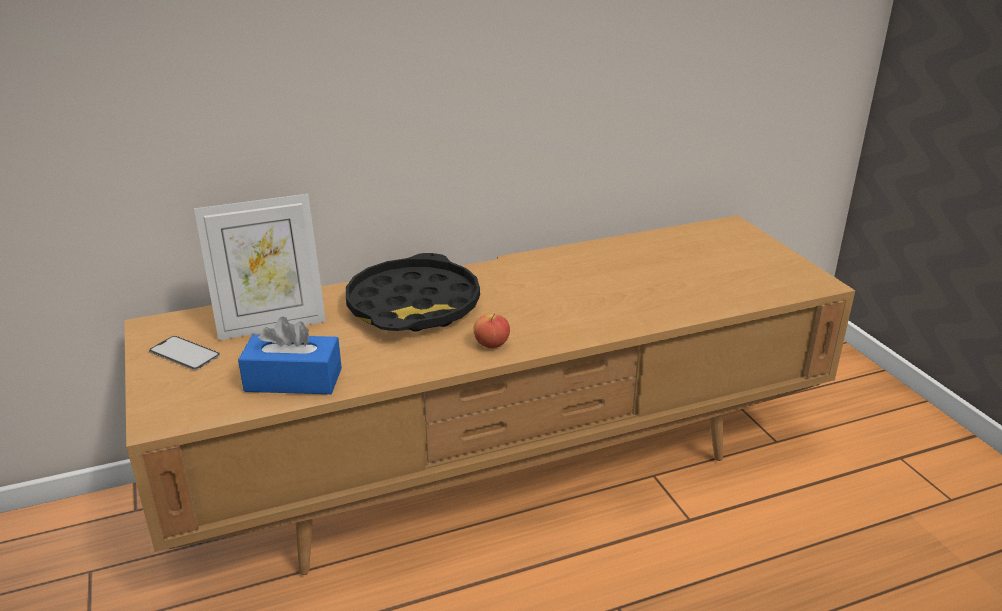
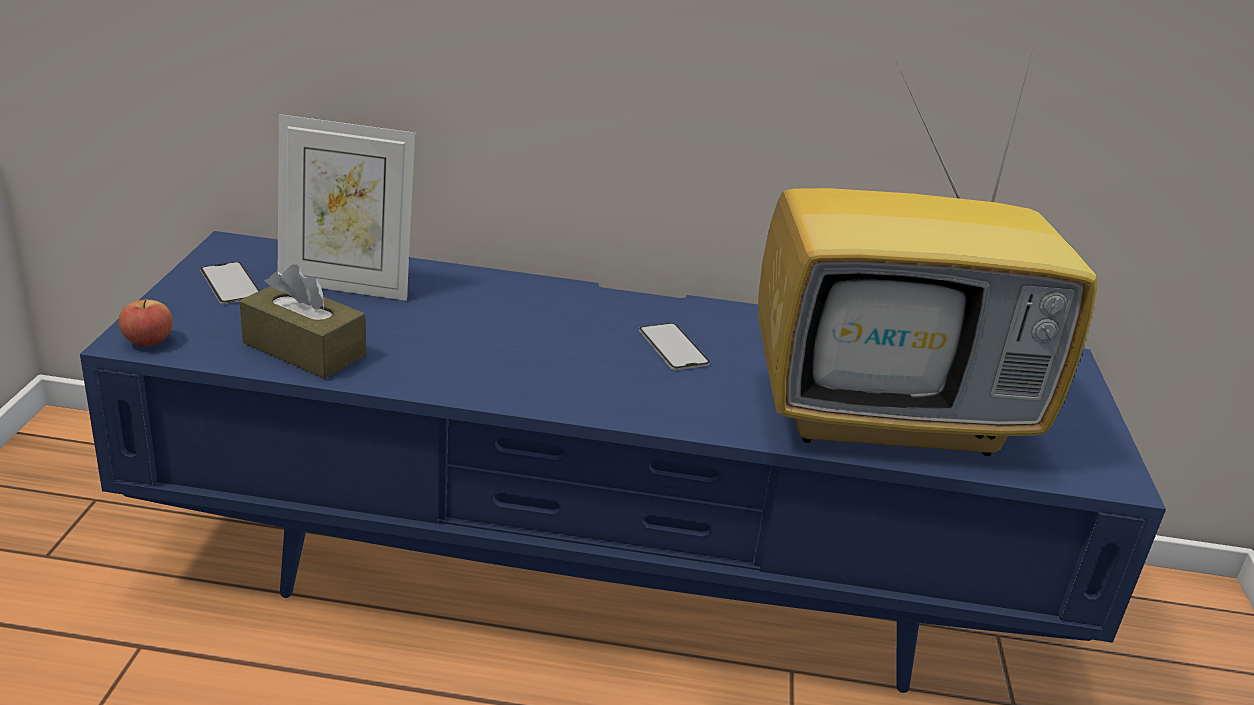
camera: 25 degrees right, 0 degrees up
beige tv stand [124,215,855,575] -> blue tv stand [80,231,1166,693]
blue tissue box [238,316,342,394] -> brown tissue box [239,264,366,379]
black tray [346,253,480,331] -> none
apple [474,313,510,348] -> apple moved to [119,299,173,347]
none -> phone [639,323,710,370]
none -> television [758,43,1097,457]

